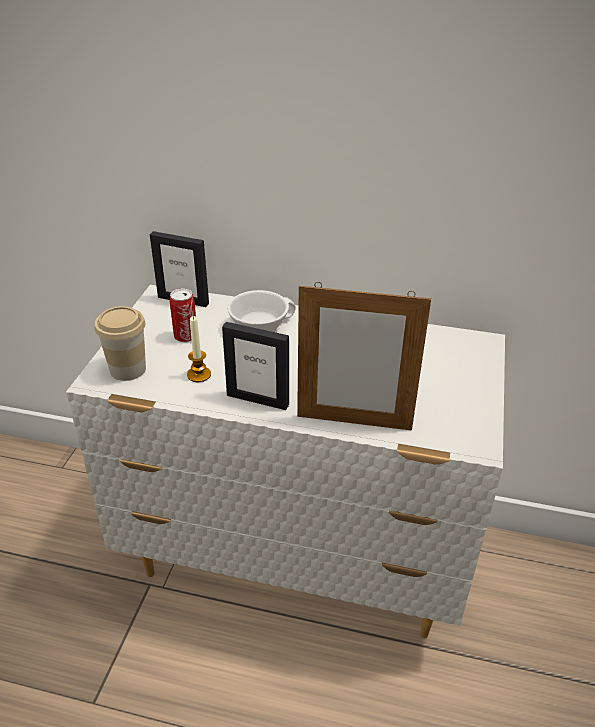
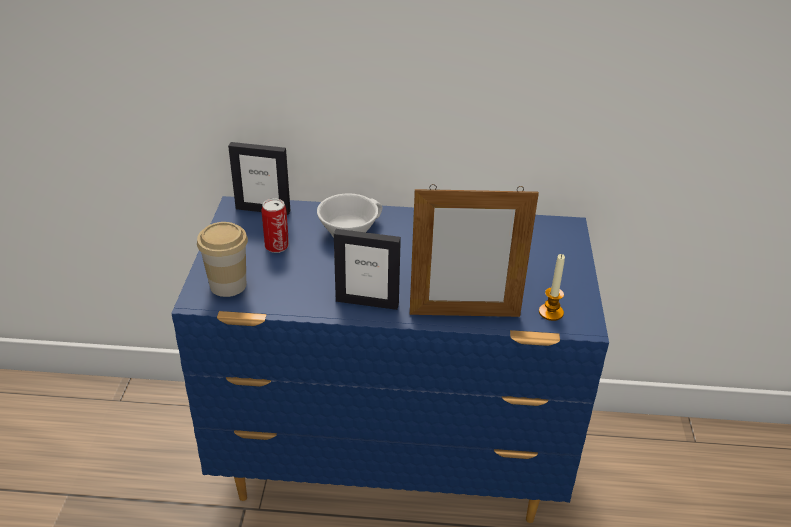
camera: 10 degrees left, 0 degrees up
white dresser [66,285,505,638] -> blue dresser [171,196,609,523]
candle [187,316,211,382] -> candle moved to [539,254,565,321]

